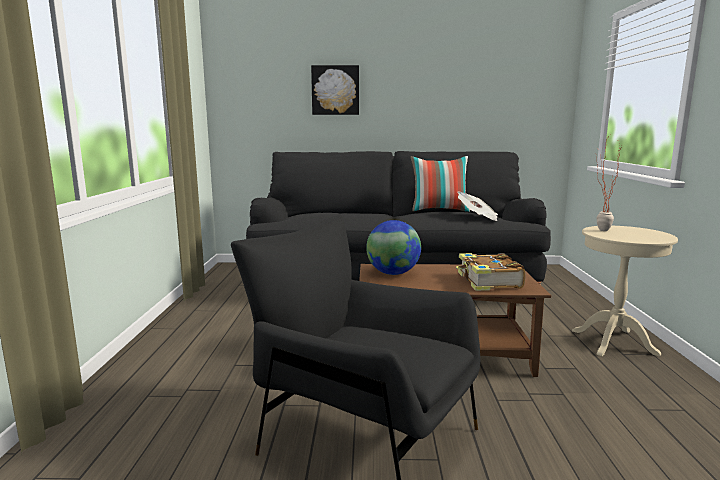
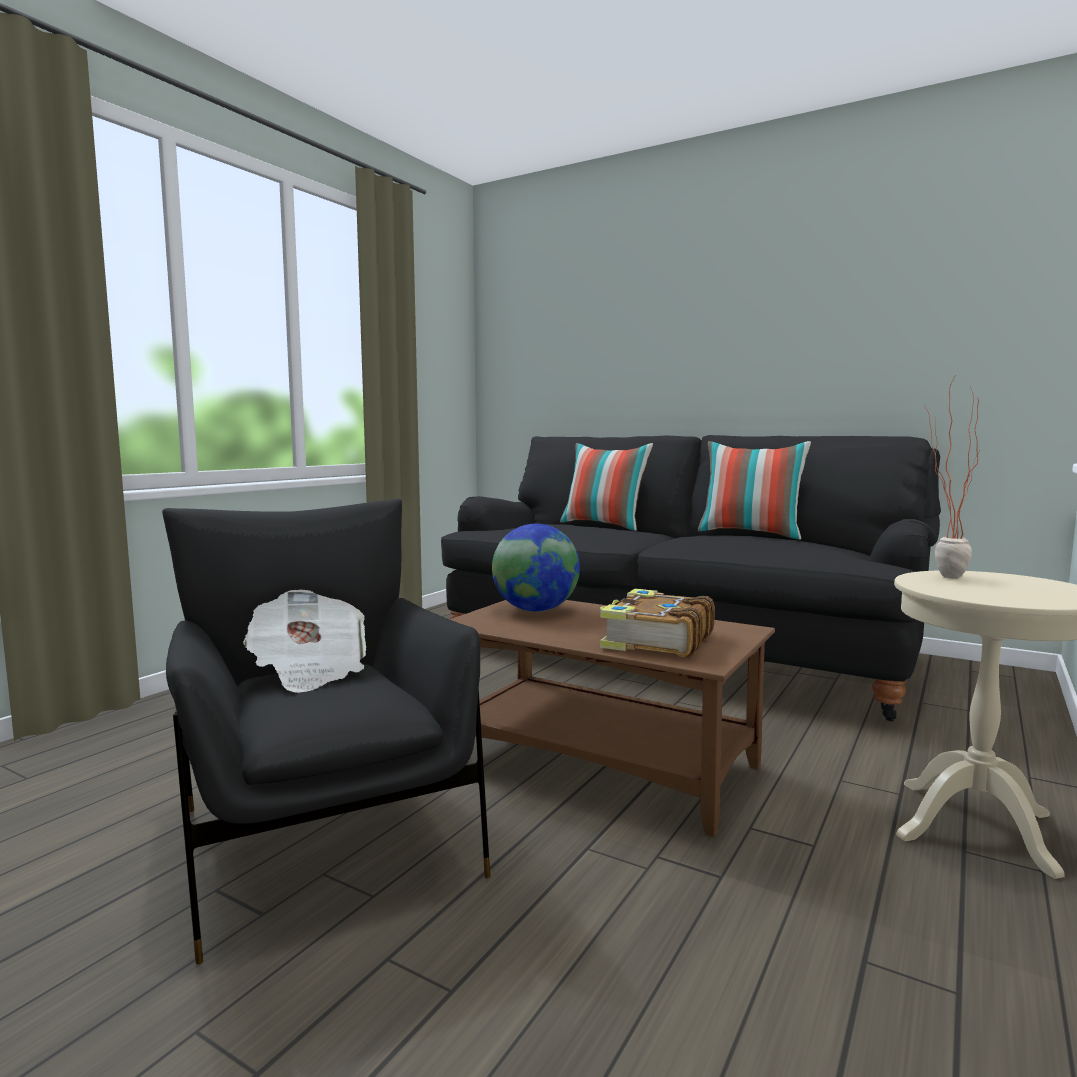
camera: 30 degrees right, 5 degrees down
picture [311,65,359,115] -> none
newspaper [457,191,498,221] -> newspaper moved to [243,590,366,693]
none -> pillow [560,443,653,531]

